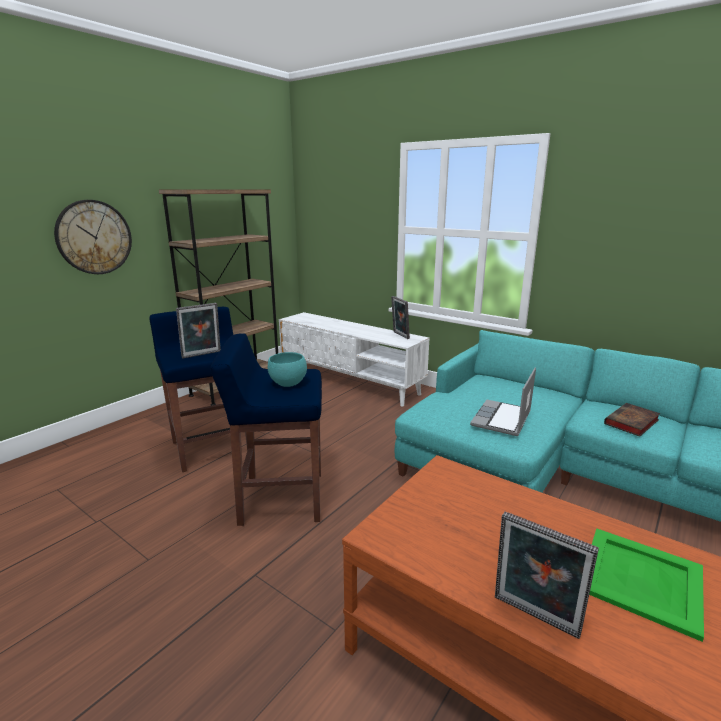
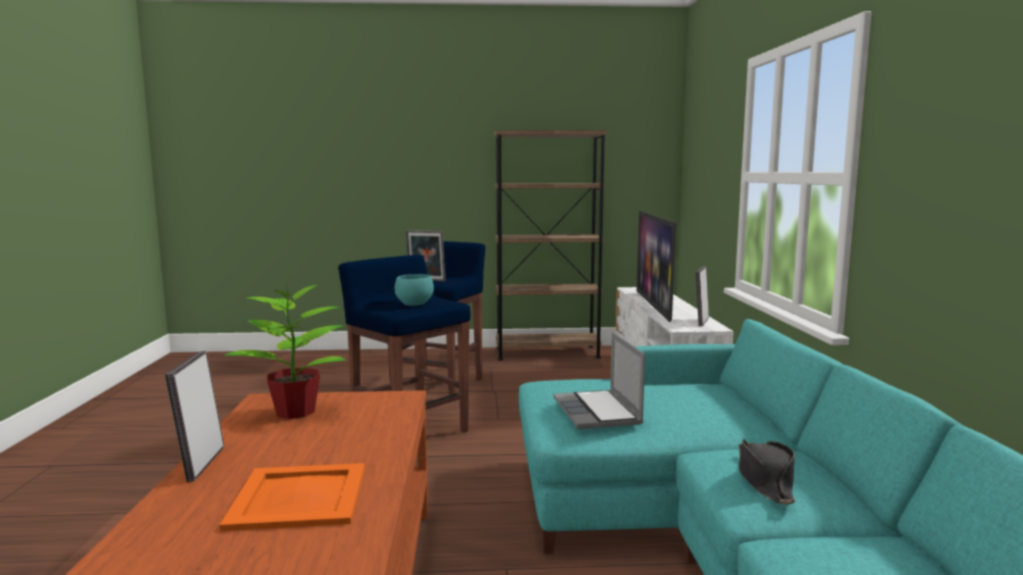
camera: 50 degrees right, 10 degrees down
wall clock [54,200,132,274] -> none
laptop [470,368,536,436] -> laptop turned 90 degrees counterclockwise [553,332,645,429]
green tray [589,528,704,642] -> orange tray [219,463,365,531]
book [604,403,661,437] -> black hat [739,439,795,505]
none -> potted plant [224,278,346,419]
none -> television [636,211,676,322]

